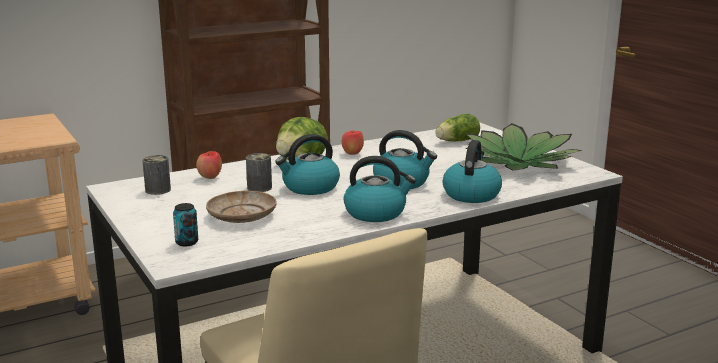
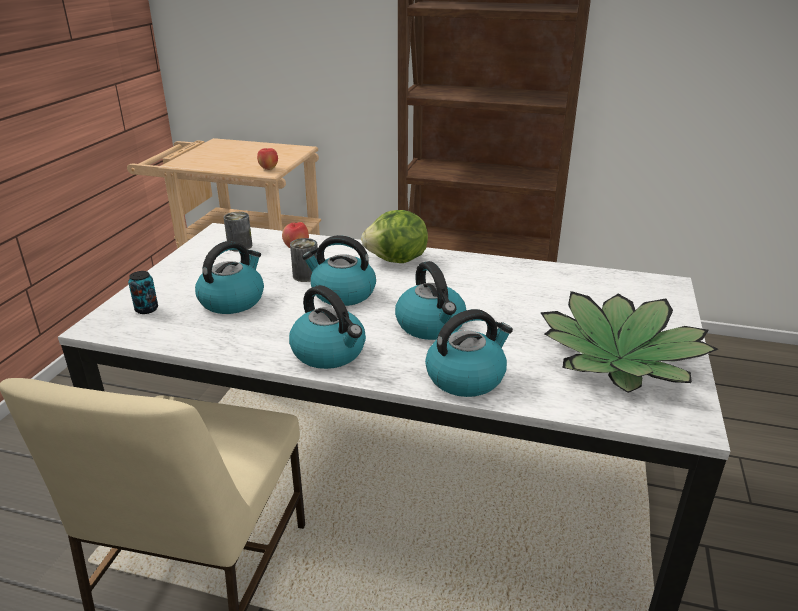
camera: 45 degrees right, 10 degrees up
beige plate [206,191,277,223] -> kettle [195,241,264,314]
apple [342,130,364,155] -> apple moved to [257,148,278,170]
lettuce [435,114,480,142] -> none

